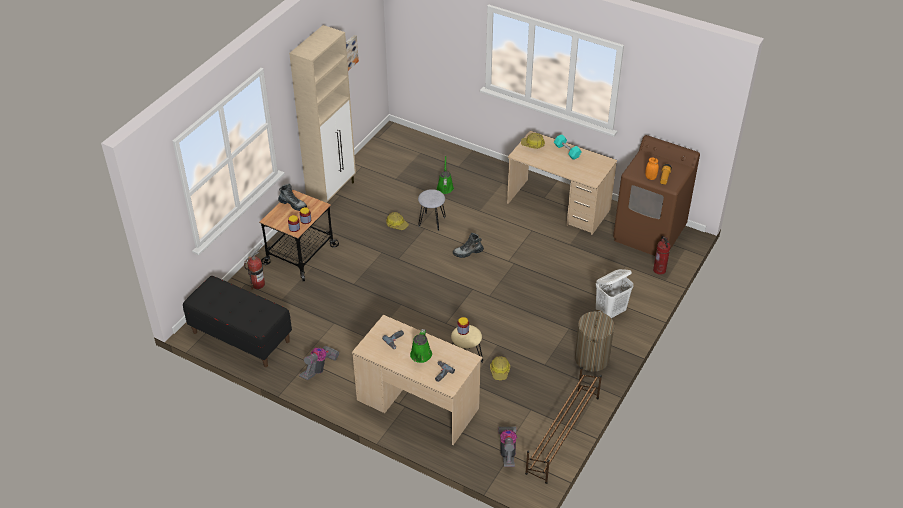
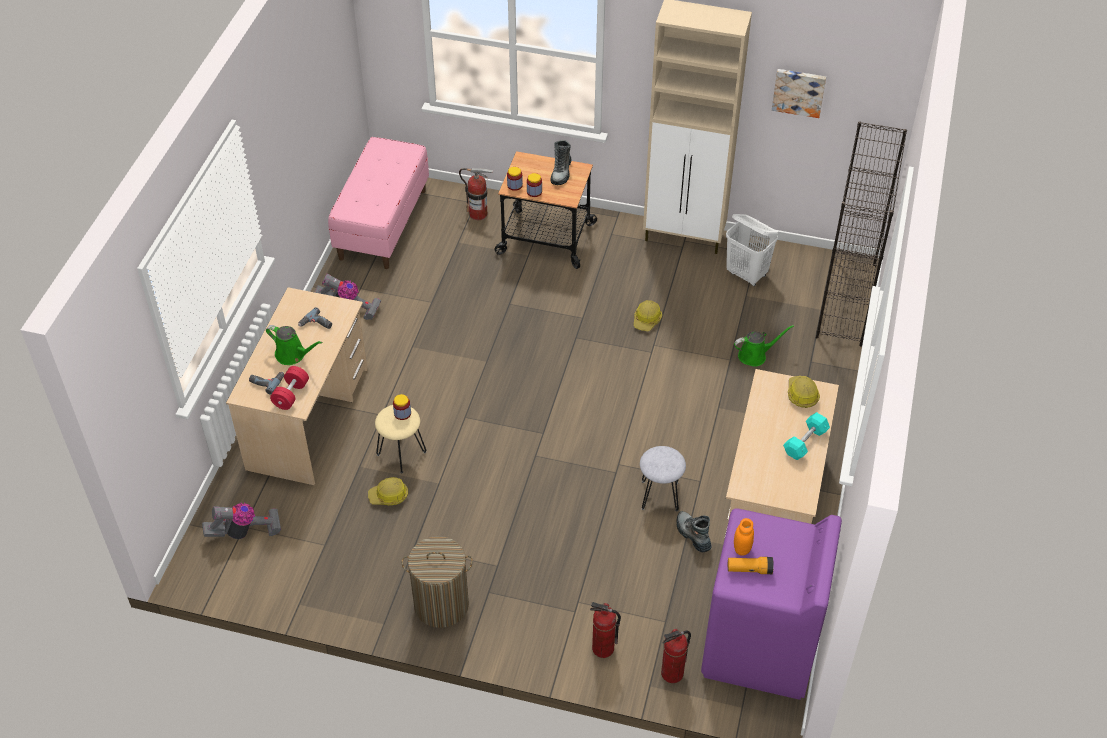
camera: 75 degrees right, 5 degrees up
black bench [183,276,292,367] -> pink bench [328,137,429,269]
green watering can [410,329,432,363] -> green watering can turned 150 degrees counterclockwise [266,325,323,365]
grey stool [418,189,446,231] -> grey stool moved to [640,446,686,511]
boot [453,233,484,258] -> boot moved to [676,511,712,552]
brown shoe rack [525,367,602,484] -> none
white laundry basket [596,269,633,318] -> white laundry basket moved to [726,214,778,286]
brown washing machine [613,135,700,256] -> purple washing machine [701,508,842,700]
none -> red dumbbell [270,366,309,410]
none -> fire extinguisher [590,602,621,658]
none -> black bookcase [816,121,907,347]

